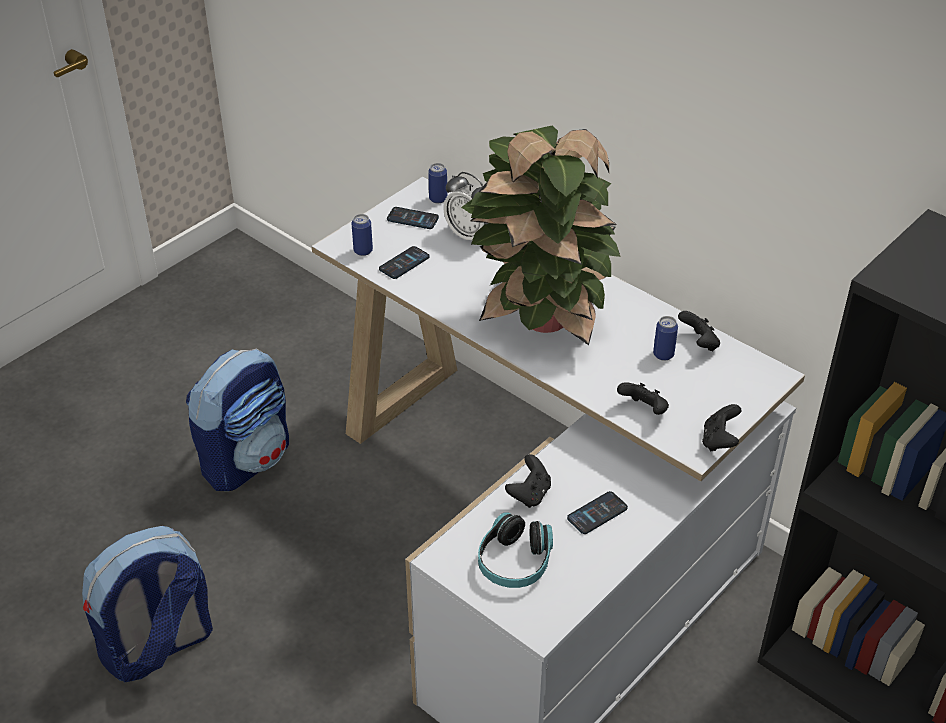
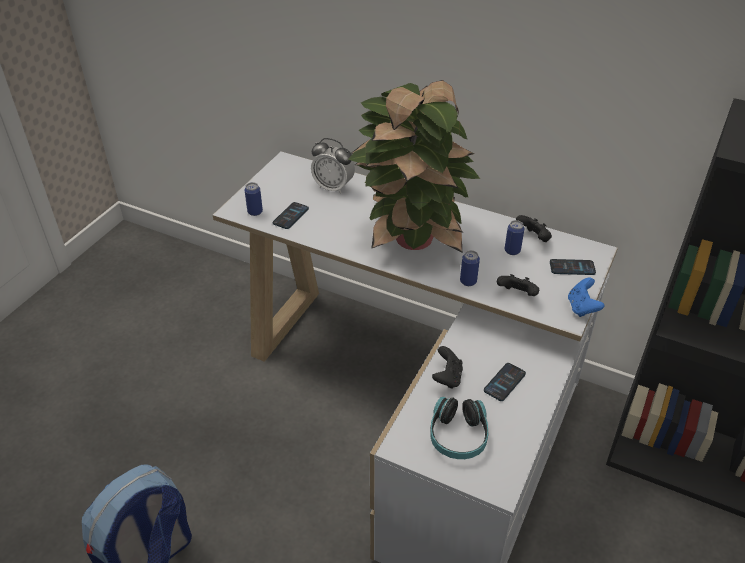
camera: 15 degrees left, 0 degrees up
backpack [186,348,289,491] -> none
phone [387,207,439,229] -> phone moved to [550,259,596,275]
can [428,163,447,203] -> can moved to [460,250,480,286]
black game controller [702,404,742,451] -> blue game controller [568,278,604,317]

